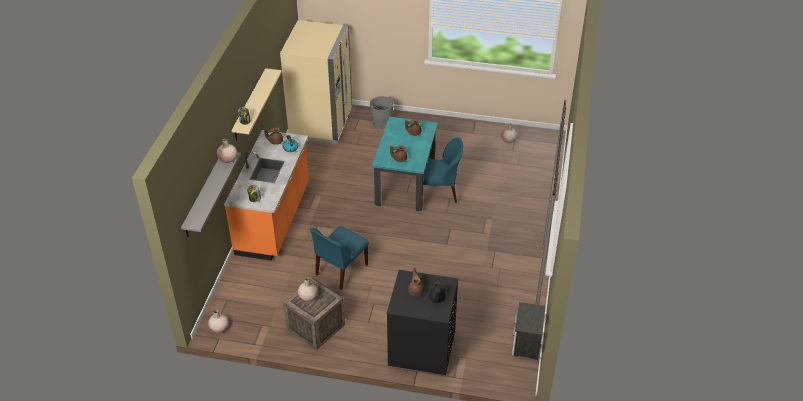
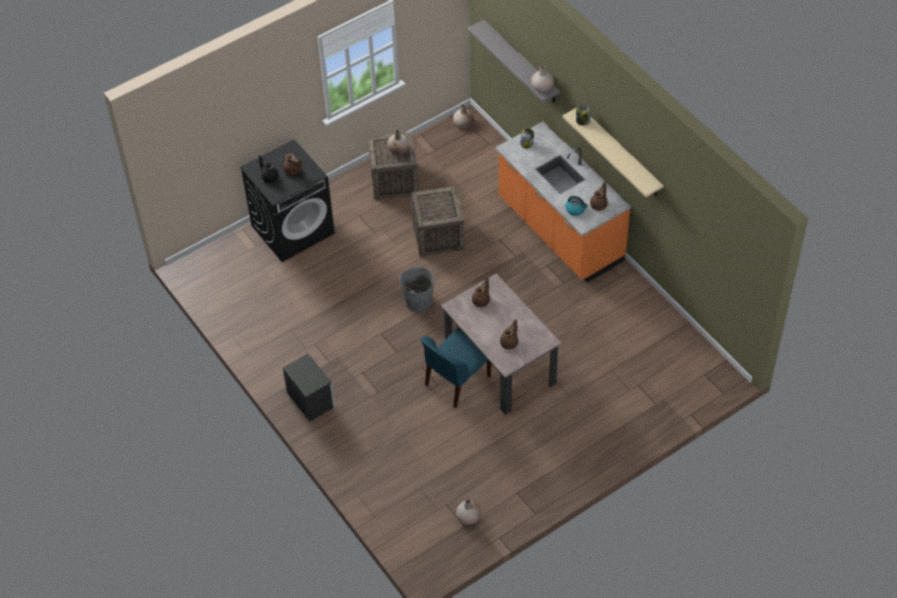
camera: 135 degrees right, 10 degrees up
beige fridge [280,20,352,144] -> none
blue chair [310,226,369,290] -> crate [410,186,465,256]
grey bucket [370,96,394,129] -> grey bucket moved to [399,266,434,312]
turquoise dining table [372,117,438,211] -> beige dining table [441,273,561,415]
nightstand [512,302,545,360] -> nightstand moved to [283,354,335,422]

